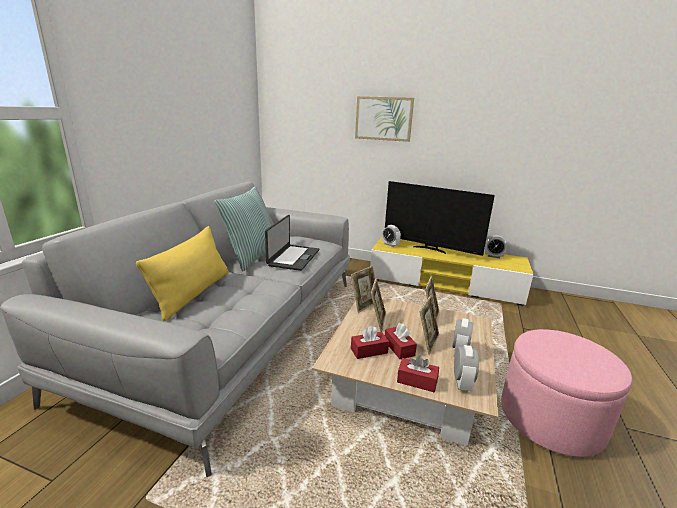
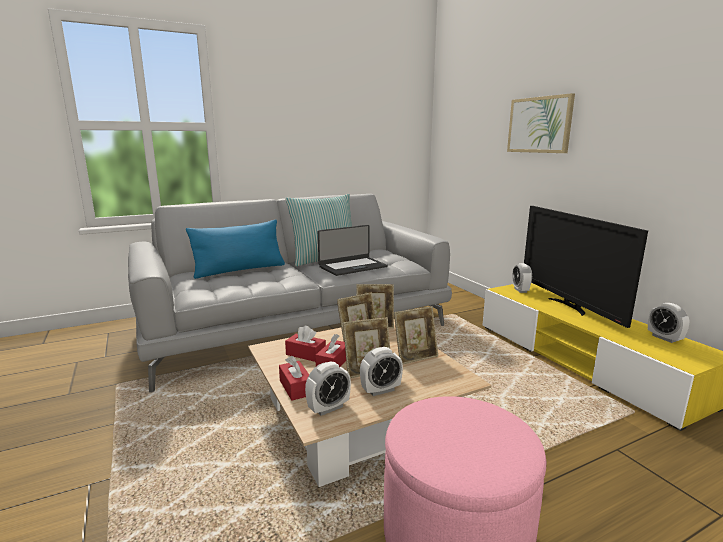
camera: 45 degrees right, 5 degrees down
yellow pillow [136,226,229,322] -> blue pillow [186,220,285,279]

